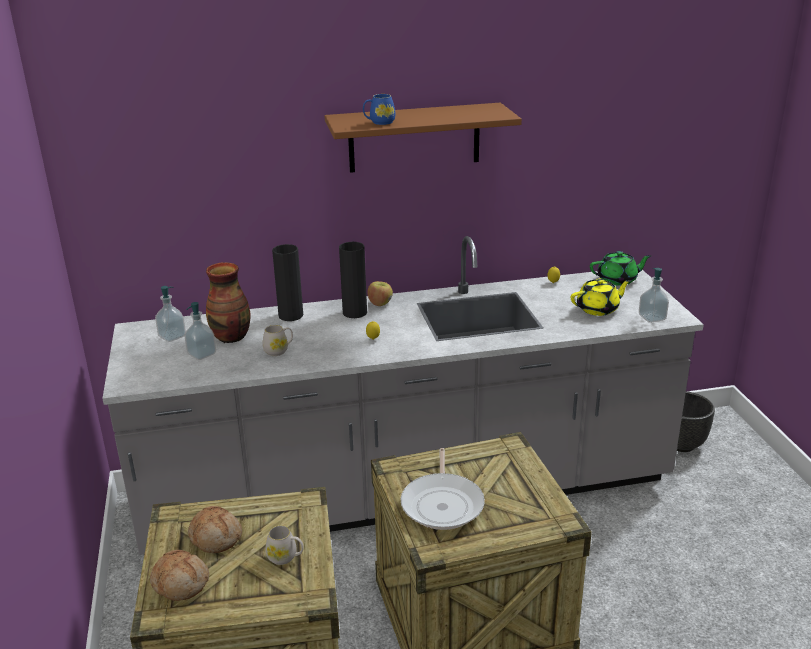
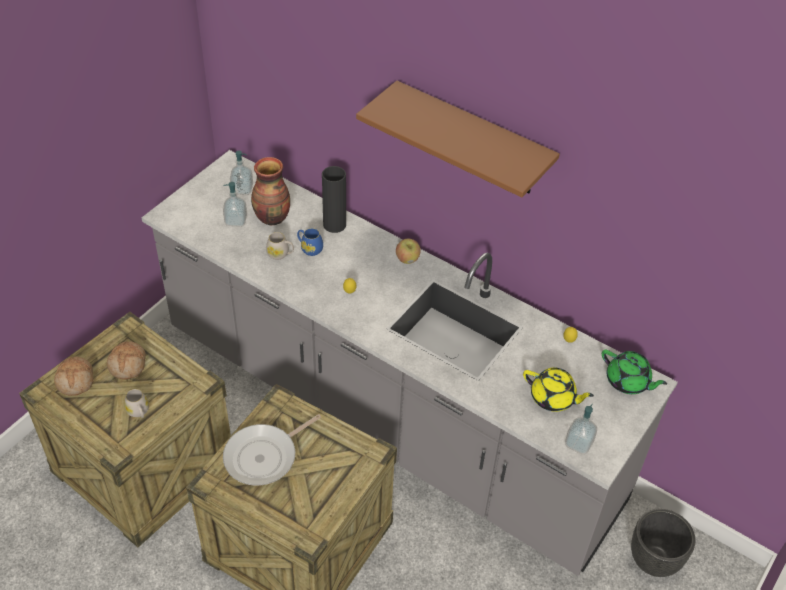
camera: 45 degrees right, 20 degrees up
black vase [339,242,367,318] -> none
blue mug [363,94,395,125] -> blue mug moved to [297,228,323,256]

